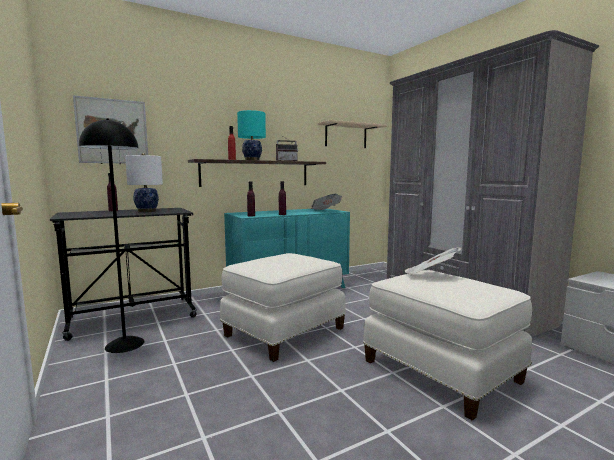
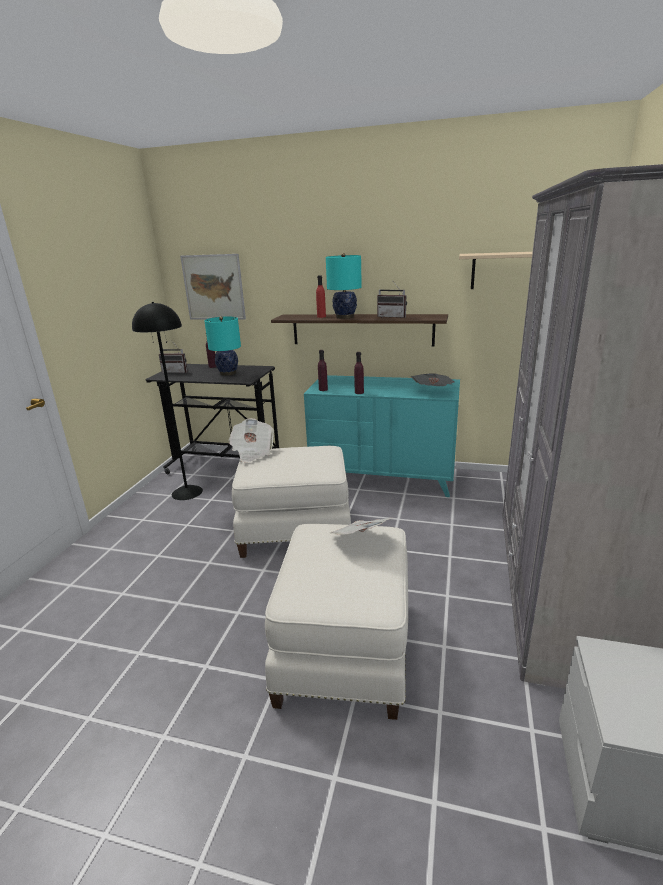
camera: 45 degrees right, 15 degrees up
white table lamp [125,153,163,212] -> turquoise table lamp [204,316,241,376]
none -> radio [159,341,188,373]
none -> newspaper [228,418,274,462]

